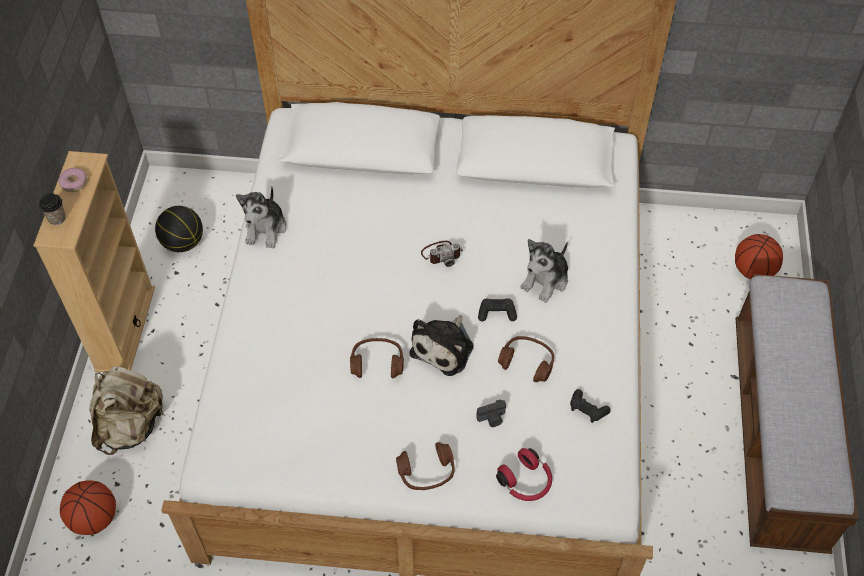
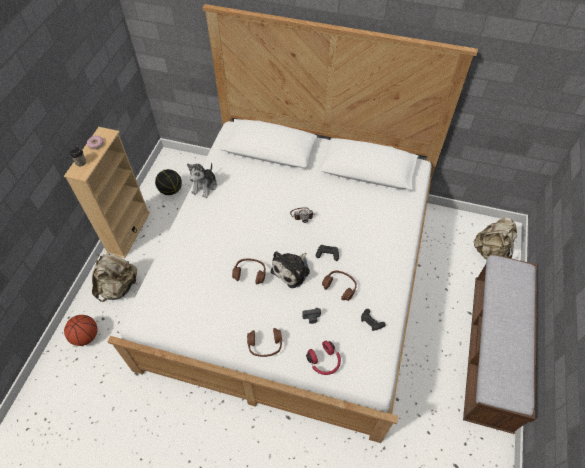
camera: 10 degrees right, 0 degrees up
plush toy [521,239,568,303] -> none
basketball [735,234,783,279] -> beige backpack [474,217,517,259]

